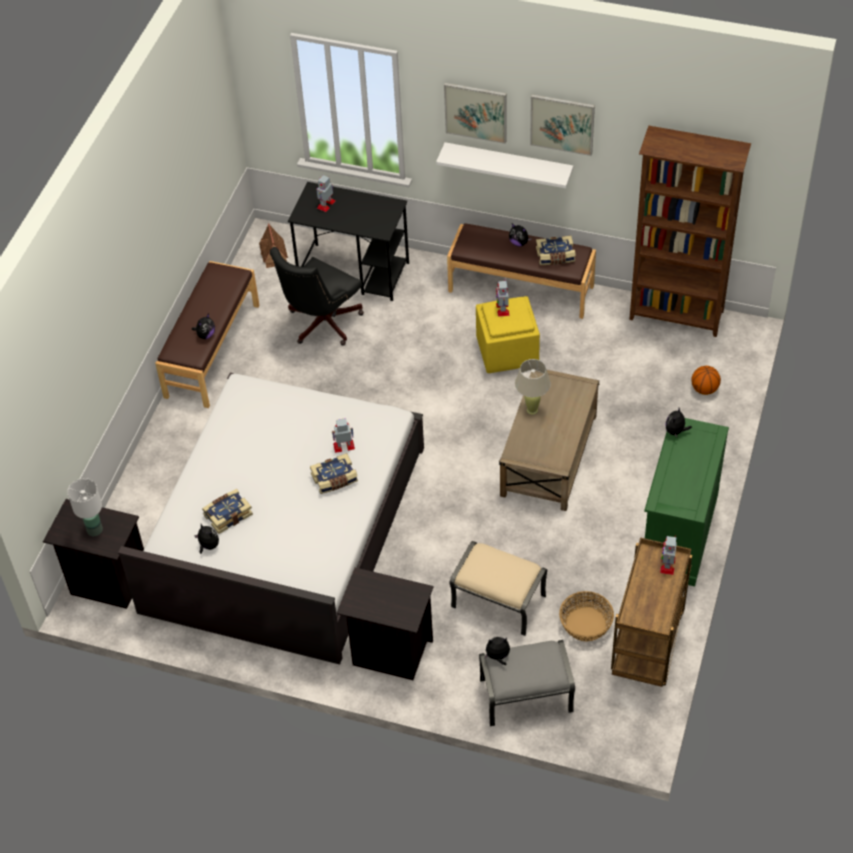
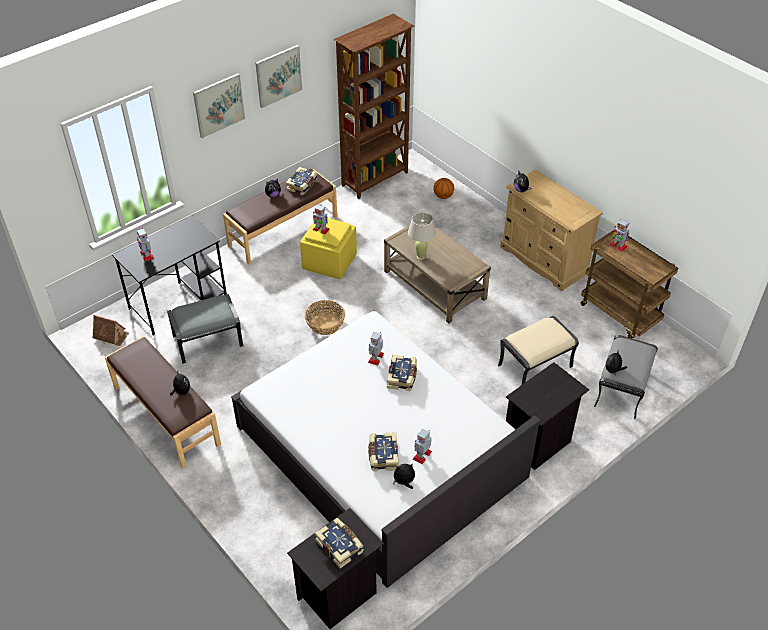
camera: 60 degrees left, 5 degrees down
white table lamp [67,478,103,536] -> book [315,518,364,569]
black office chair [270,247,364,346] -> grey ottoman [167,294,243,364]
white shelf [436,142,573,188] -> none
basket [559,591,614,641] -> basket moved to [305,300,345,335]
green dresser [644,418,729,587] -> beige dresser [500,169,603,291]
none -> toy robot [413,429,432,464]

